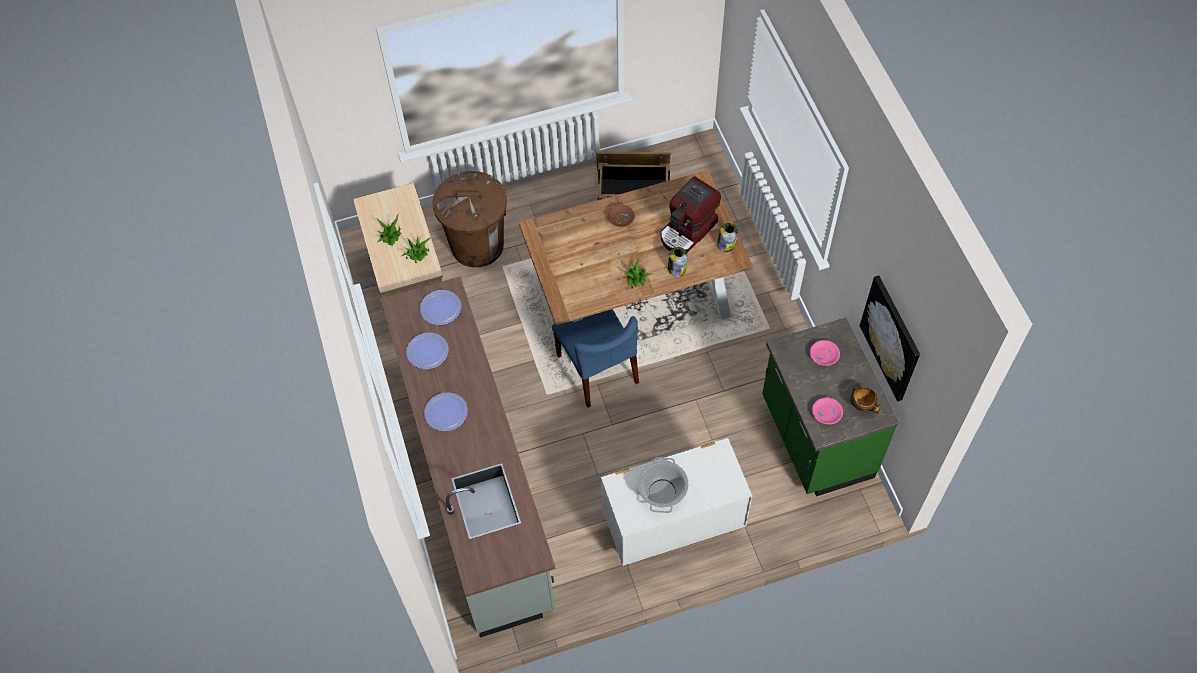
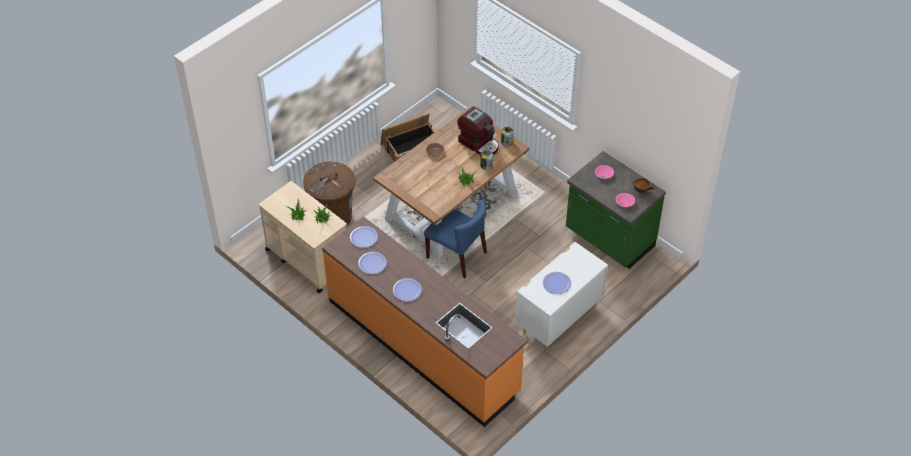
camera: 30 degrees left, 10 degrees down
grey counter [381,276,556,638] -> orange counter [322,216,527,427]
cooking pot [637,457,689,513] -> plate [543,272,571,294]
coffee machine [660,176,721,253] -> coffee machine turned 60 degrees counterclockwise [457,106,499,155]
picture [860,276,920,401] -> none

